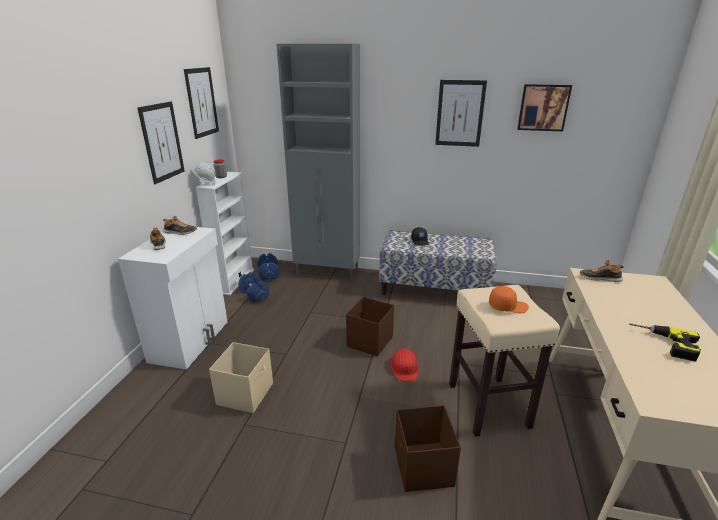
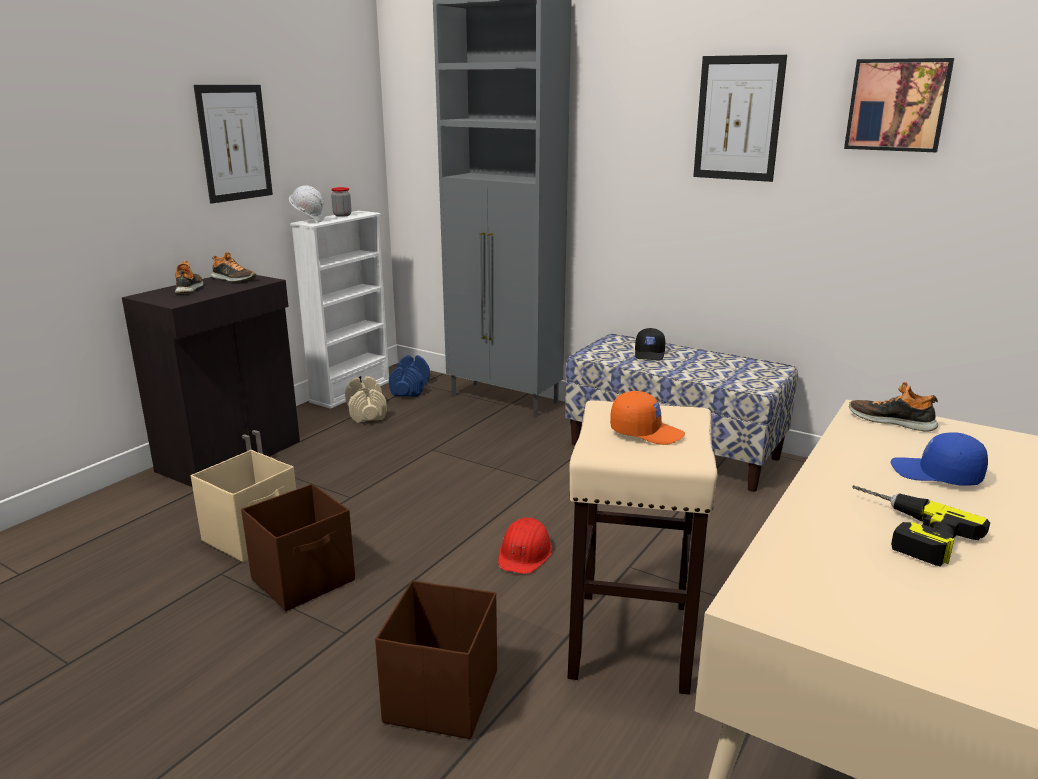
camera: 20 degrees right, 5 degrees down
white cabinet [118,227,228,370] -> black cabinet [122,275,300,487]
picture [184,67,219,139] -> none
blue dumbbell [238,272,269,302] -> beige dumbbell [345,376,387,423]
brown storage box [346,297,394,356] -> brown storage box moved to [241,484,355,611]
none -> blue cap [891,432,988,486]

